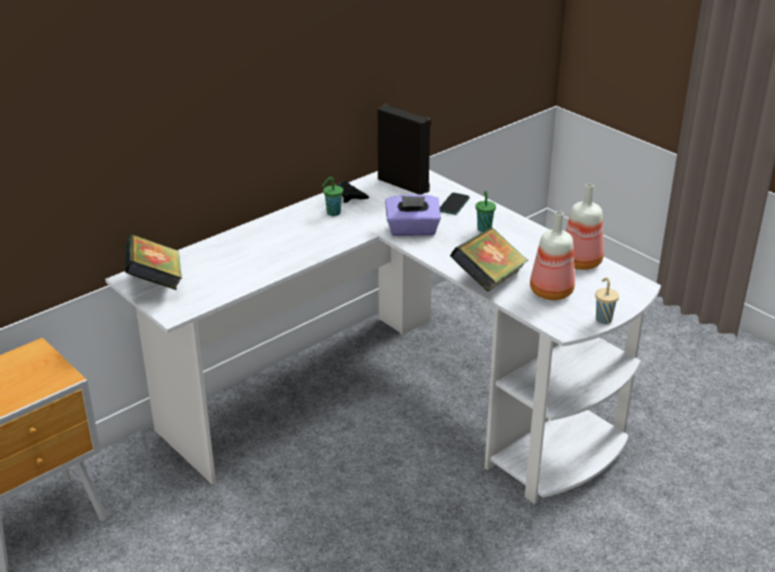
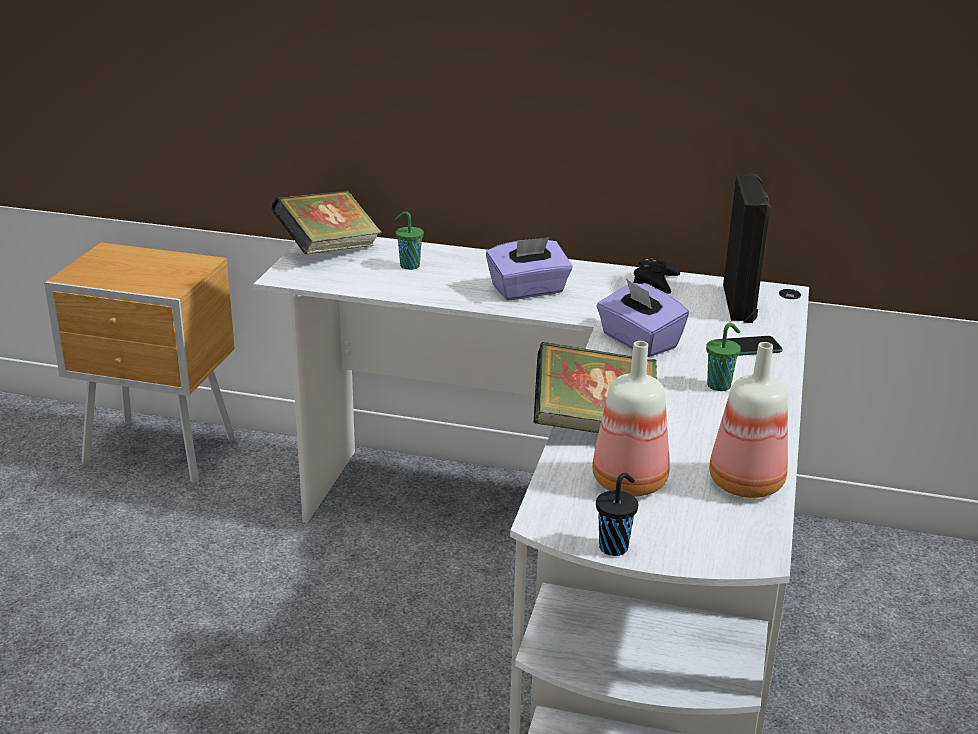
camera: 55 degrees right, 5 degrees down
green cup [322,177,343,216] -> green cup moved to [395,211,424,270]
beige cup [595,277,619,324] -> black cup [596,473,639,556]
none -> purple tissue box [486,237,572,300]

